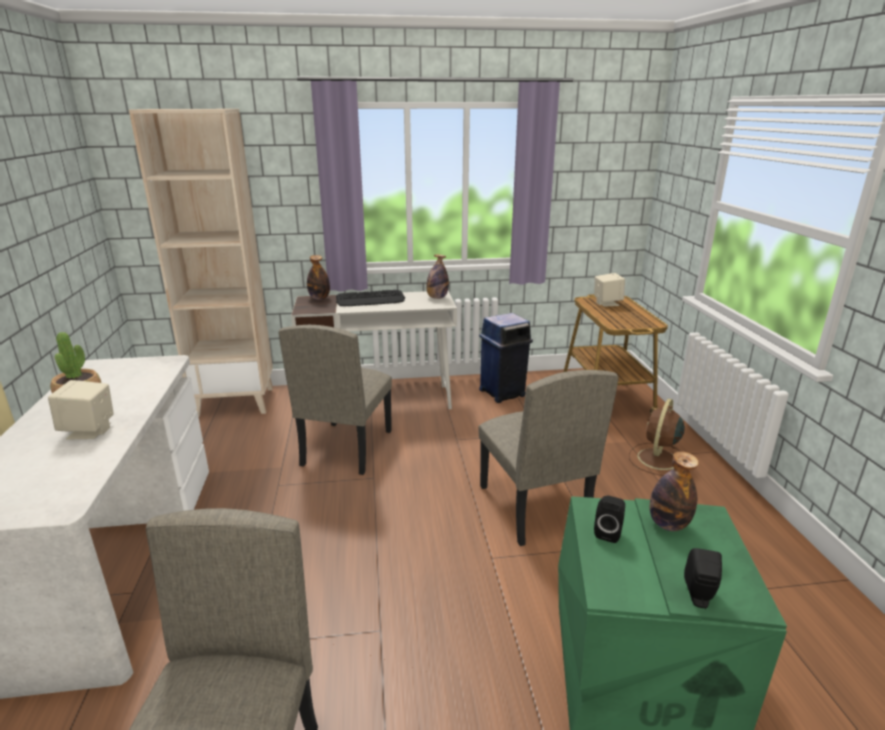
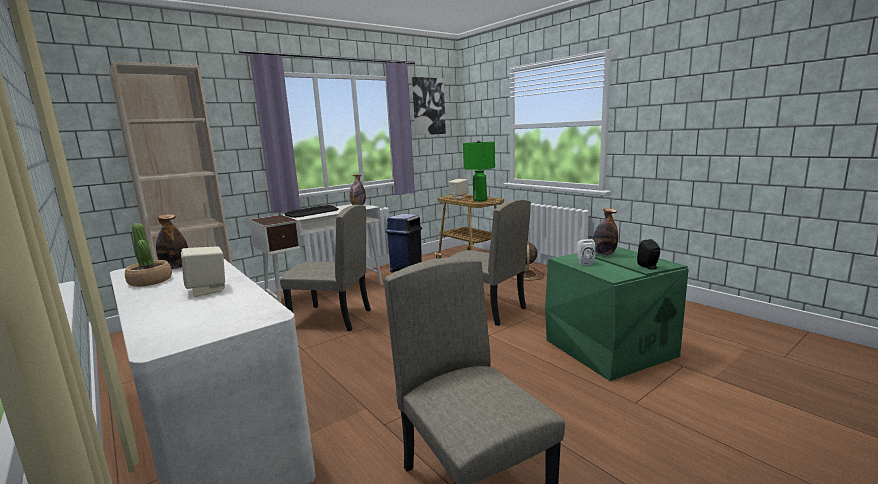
camera: 30 degrees left, 10 degrees down
beige chair [279,325,392,475] -> beige chair turned 60 degrees counterclockwise [280,205,371,331]
bottle [307,255,330,300] -> bottle moved to [156,214,188,269]
black speaker [594,496,625,543] -> white speaker [577,239,595,266]
none -> picture [412,77,446,135]
none -> green table lamp [463,140,495,202]

